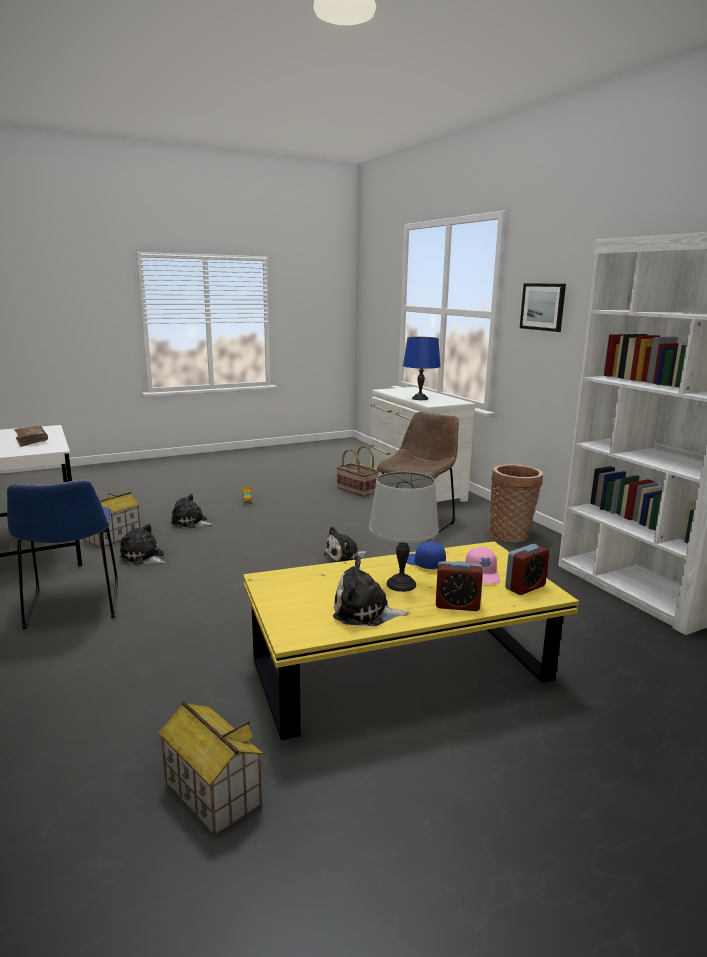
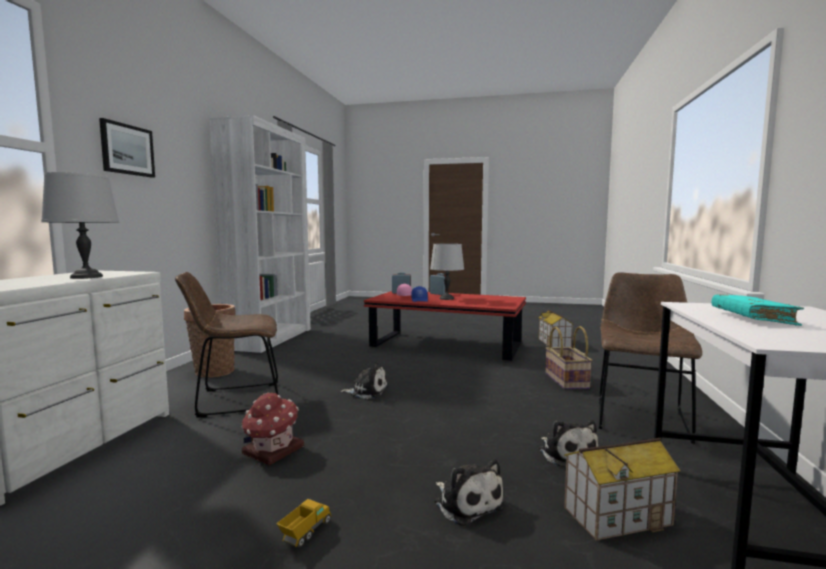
camera: 140 degrees left, 10 degrees down
blue chair [7,479,118,629] -> brown chair [599,272,703,444]
brown book [14,426,48,447] -> turquoise book [711,294,804,326]
yellow coffee table [243,541,579,740] -> red coffee table [364,291,526,361]
plush toy [333,558,410,626] -> none
basket [336,446,379,497] -> basket moved to [545,326,592,390]
blue table lamp [403,337,441,400] -> grey table lamp [41,172,119,279]
none -> toy house [241,392,304,465]

